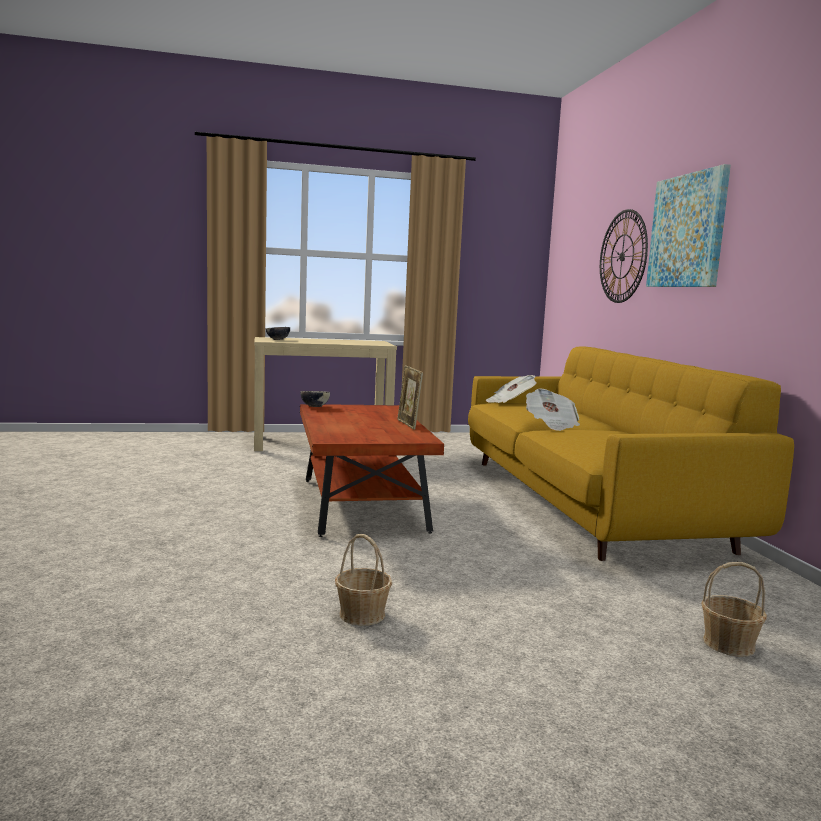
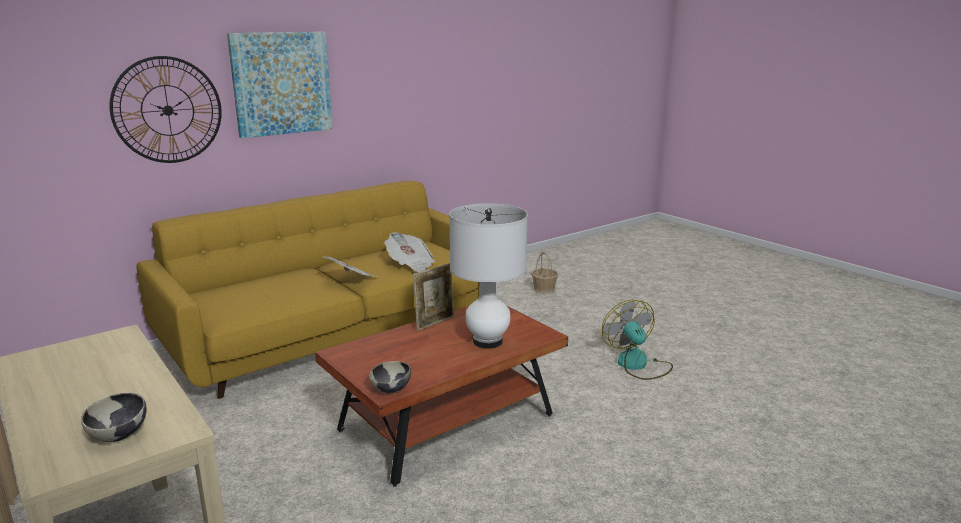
camera: 115 degrees left, 10 degrees up
basket [335,534,392,626] -> fan [602,300,673,380]
newspaper [486,375,536,403] -> newspaper moved to [384,232,435,272]
none -> white table lamp [449,203,528,349]

